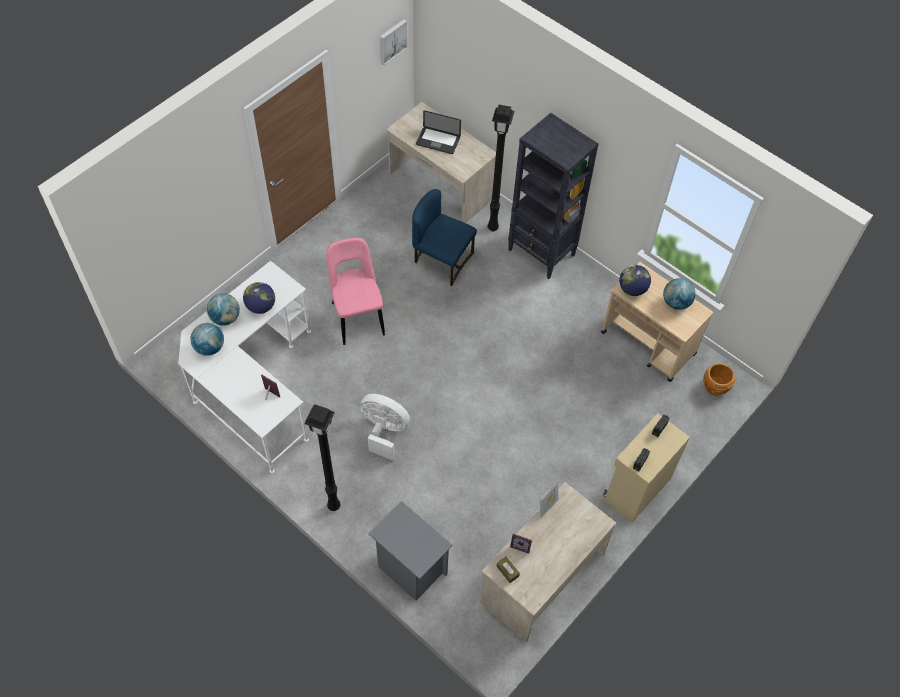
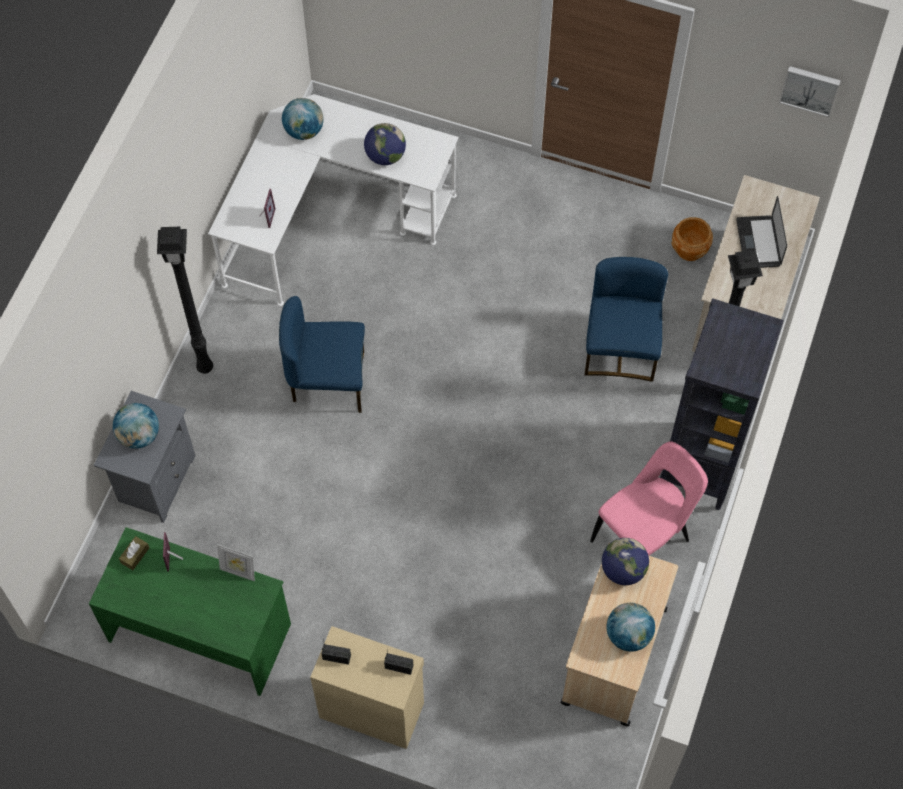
camera: 70 degrees right, 5 degrees up
globe [207,293,240,326] -> globe moved to [113,403,159,449]
pink chair [326,238,385,345] -> pink chair moved to [590,441,708,555]
white fan [360,394,410,460] -> blue chair [279,296,365,413]
beige desk [480,482,616,643] -> green desk [89,527,291,696]
brown planter [703,363,735,396] -> brown planter moved to [672,217,713,261]

